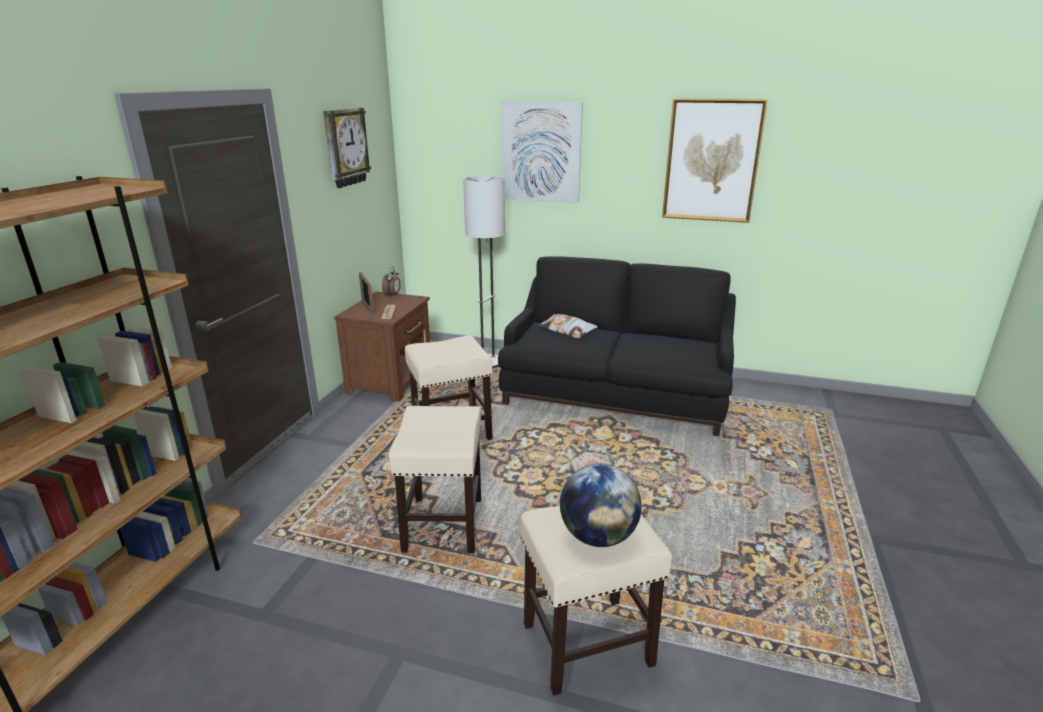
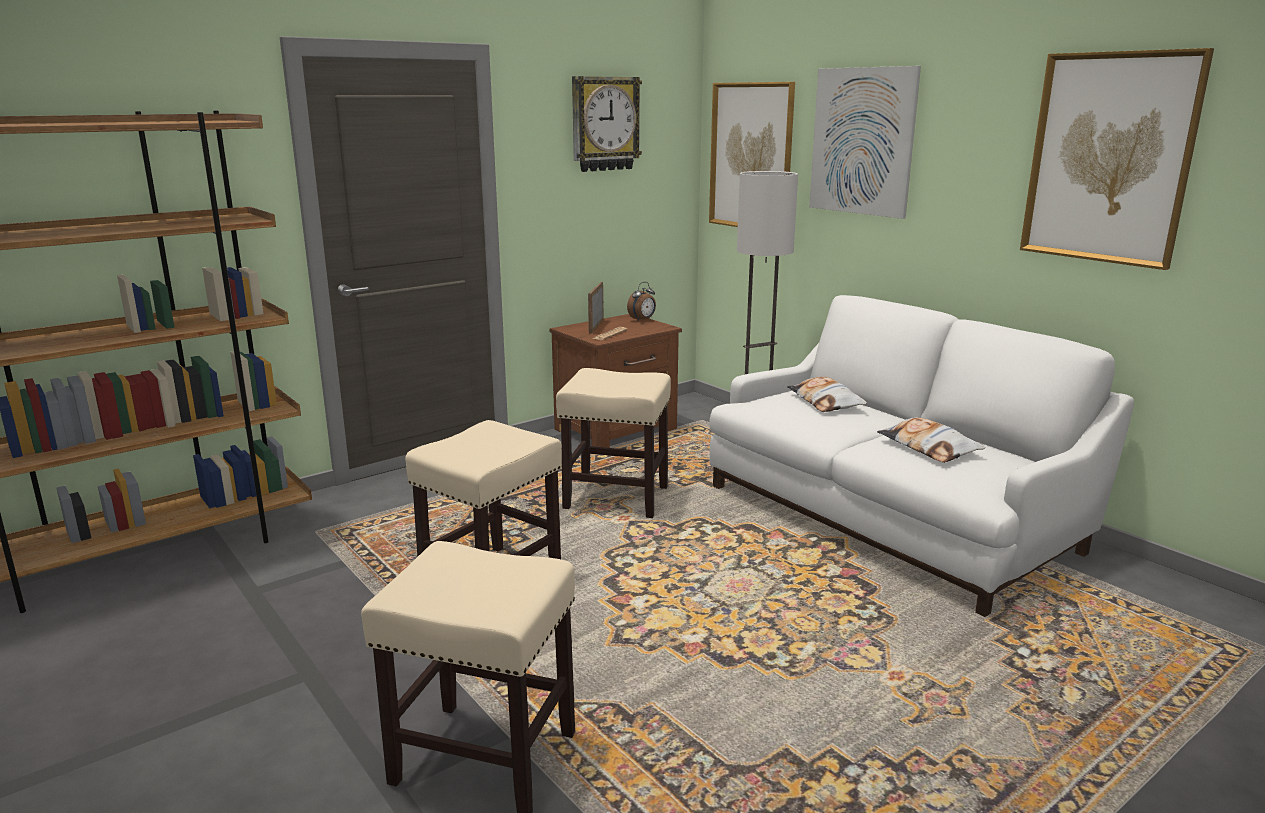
camera: 35 degrees right, 5 degrees down
black sofa [498,256,736,436] -> white sofa [709,295,1134,617]
globe [560,464,642,547] -> none
none -> picture [709,82,795,227]
none -> pillow [877,417,985,463]

